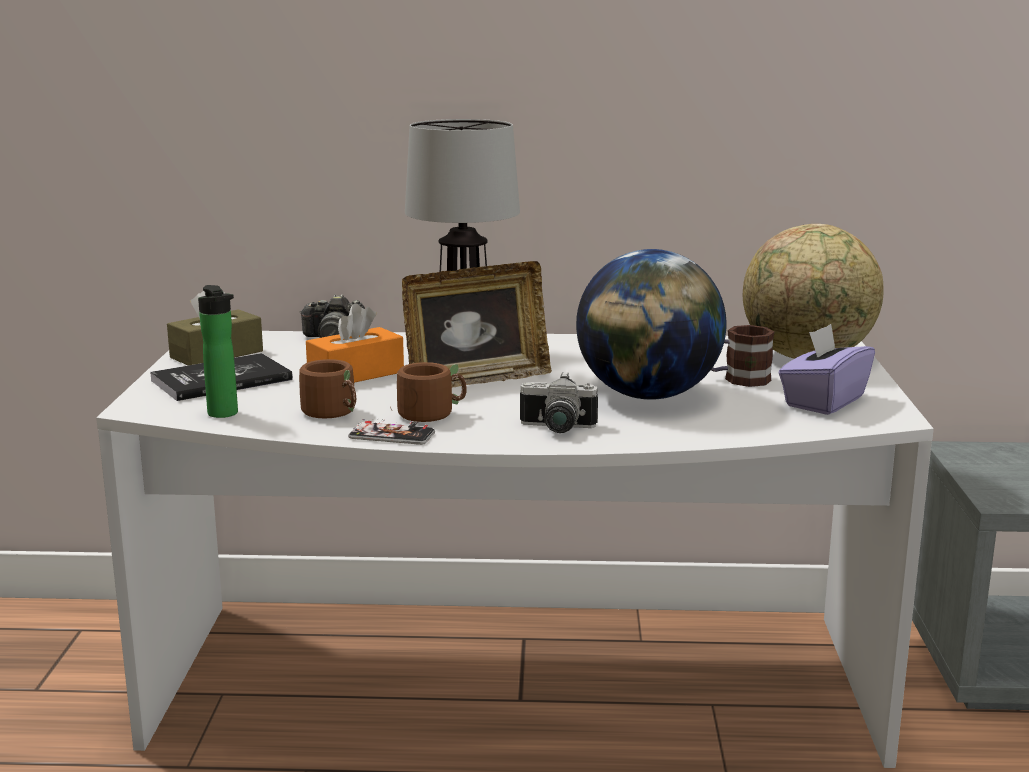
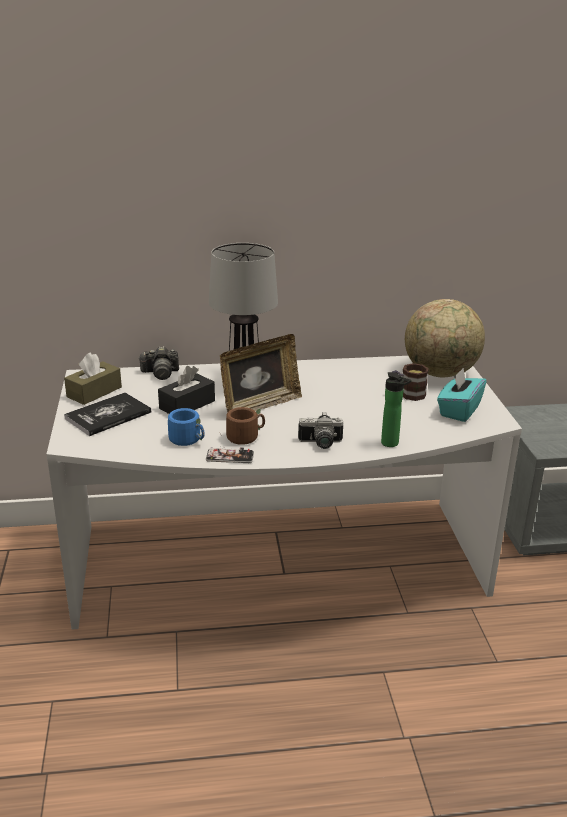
camera: 10 degrees left, 10 degrees up
bottle [198,285,238,418] -> bottle moved to [381,372,412,447]
brown mug [299,359,356,418] -> blue mug [168,408,205,446]
orange tissue box [306,303,404,383] -> black tissue box [158,366,215,414]
globe [576,249,726,400] -> none
purple tissue box [779,324,875,415] -> turquoise tissue box [437,368,486,422]

